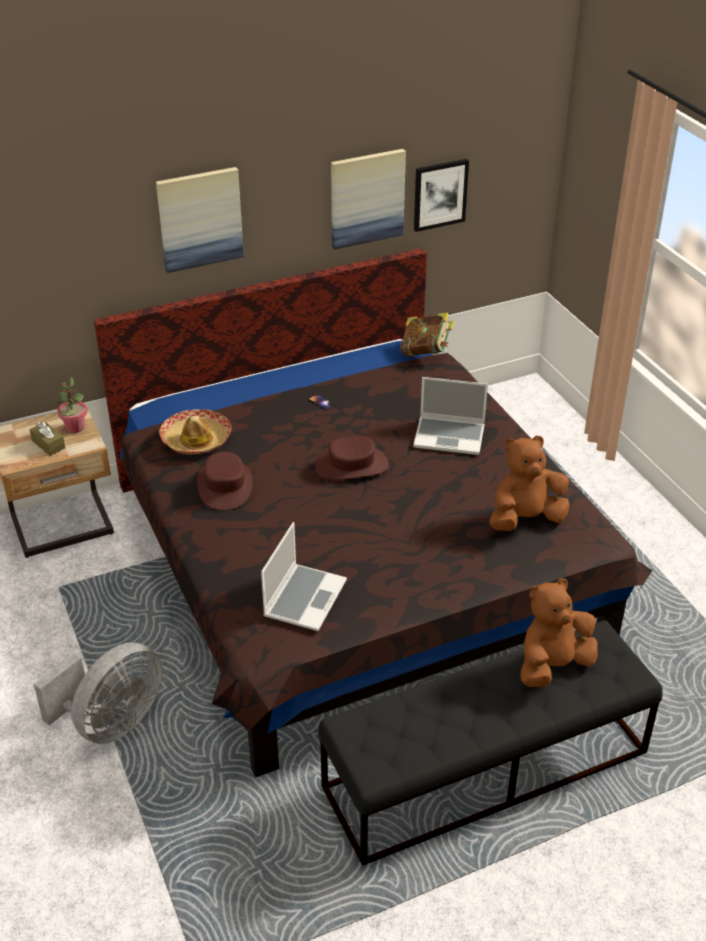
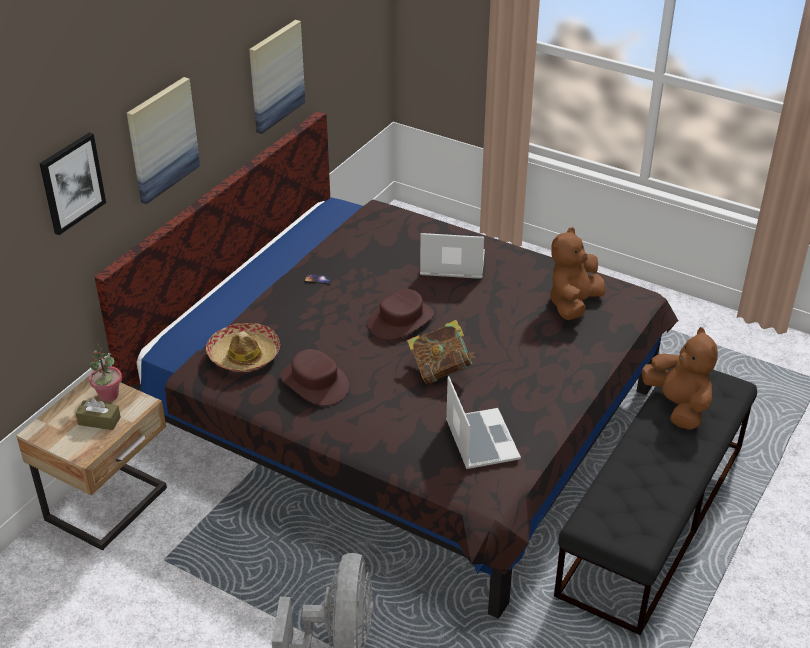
camera: 35 degrees left, 0 degrees up
book [400,313,454,357] -> book moved to [407,320,476,384]
laptop [413,377,488,455] -> laptop turned 150 degrees counterclockwise [420,233,485,279]
picture [414,159,469,232] -> picture moved to [39,133,106,235]
brown plush toy [520,578,598,687] -> brown plush toy turned 135 degrees clockwise [642,327,718,430]

